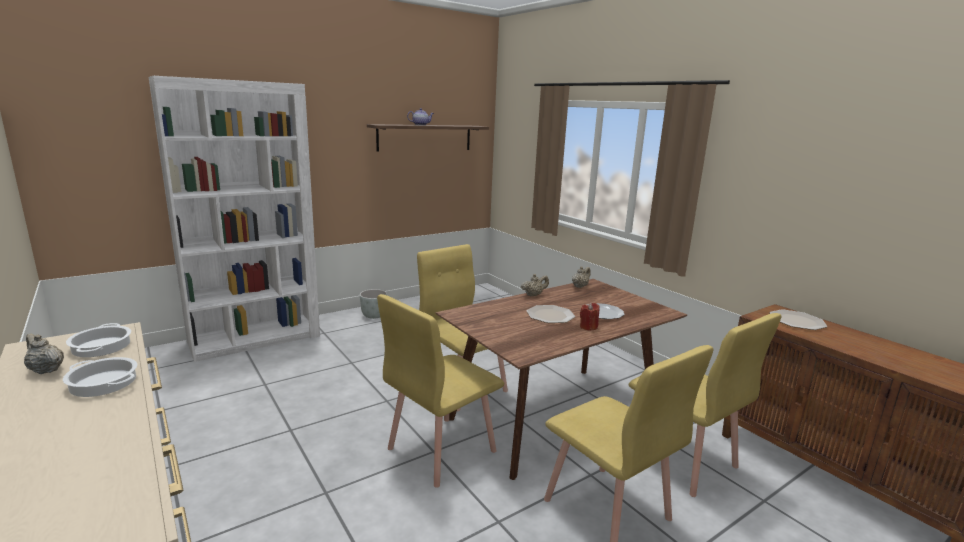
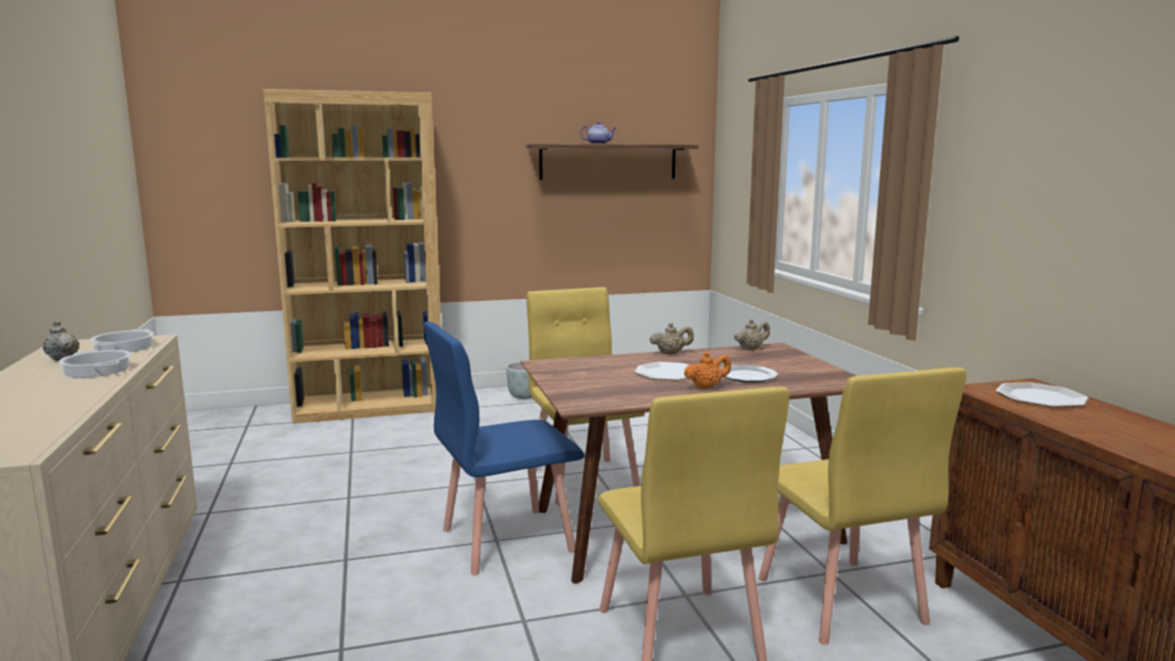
camera: 20 degrees right, 5 degrees down
white bookcase [149,76,320,362] -> brown bookcase [263,89,441,424]
yellow chair [377,294,504,488] -> blue chair [424,322,584,576]
red candle [580,303,600,331] -> orange teapot [684,352,731,389]

